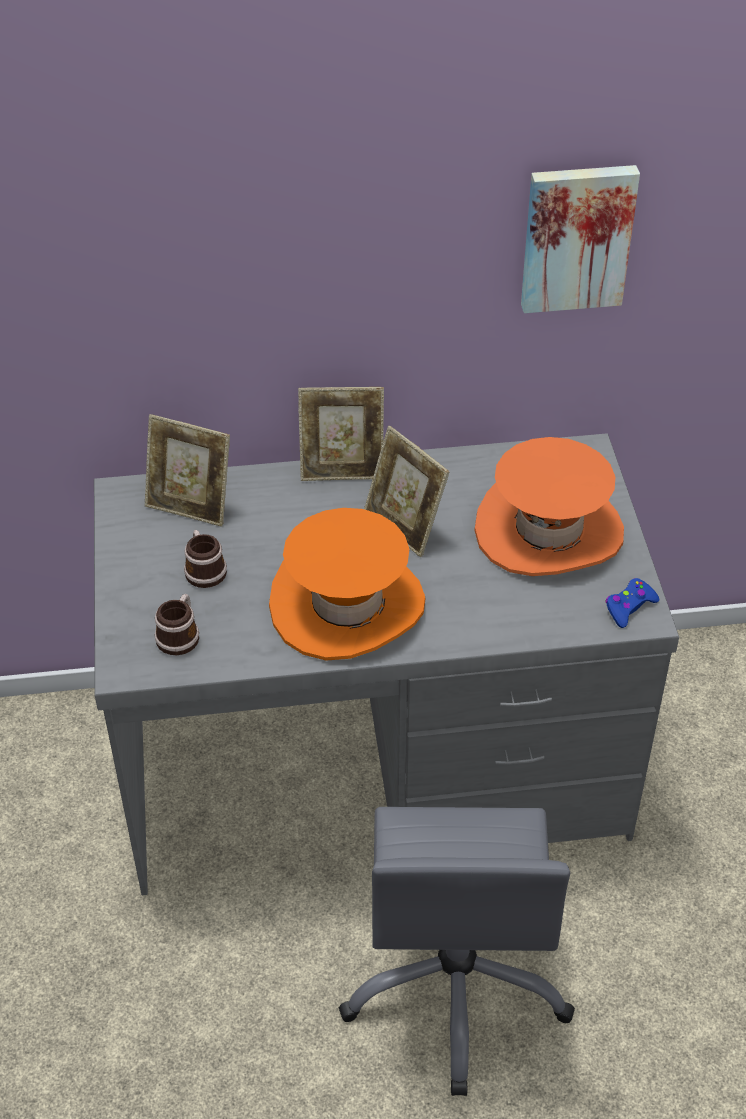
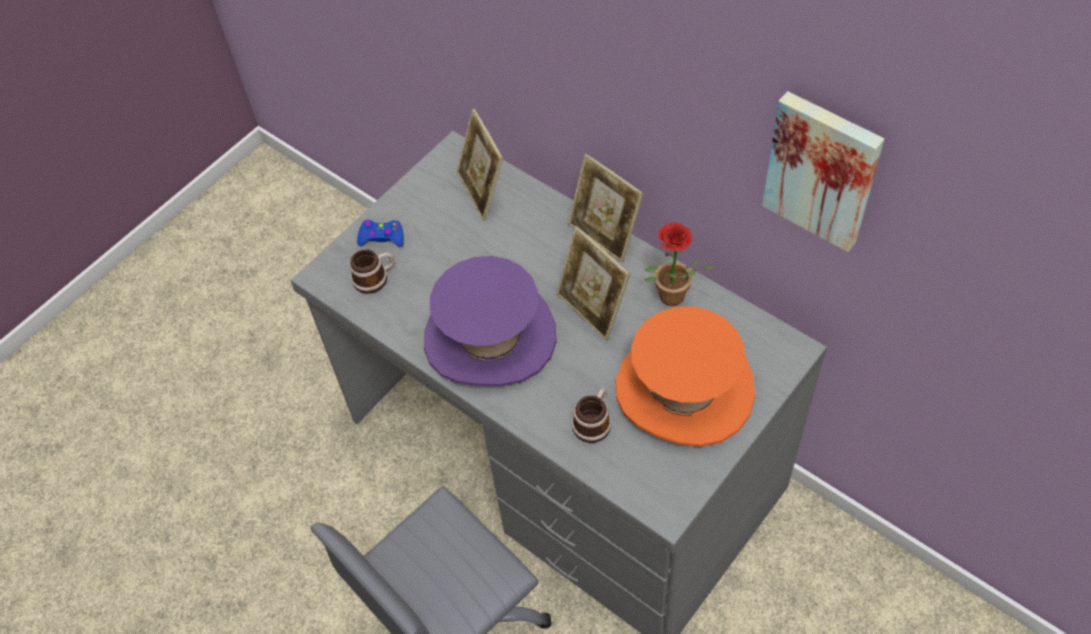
camera: 50 degrees right, 10 degrees up
mug [184,530,227,588] -> mug moved to [572,389,611,443]
orange hat [269,508,425,661] -> purple hat [424,256,557,386]
picture frame [364,426,450,557] -> picture frame turned 45 degrees counterclockwise [556,226,630,341]
blue game controller [605,578,659,628] -> blue game controller moved to [357,220,404,247]
none -> potted plant [645,223,715,306]

